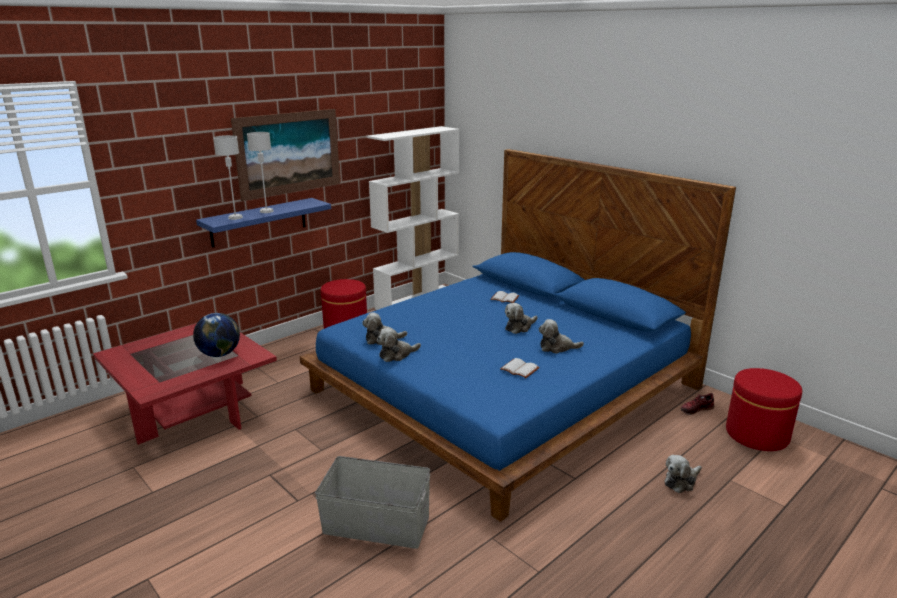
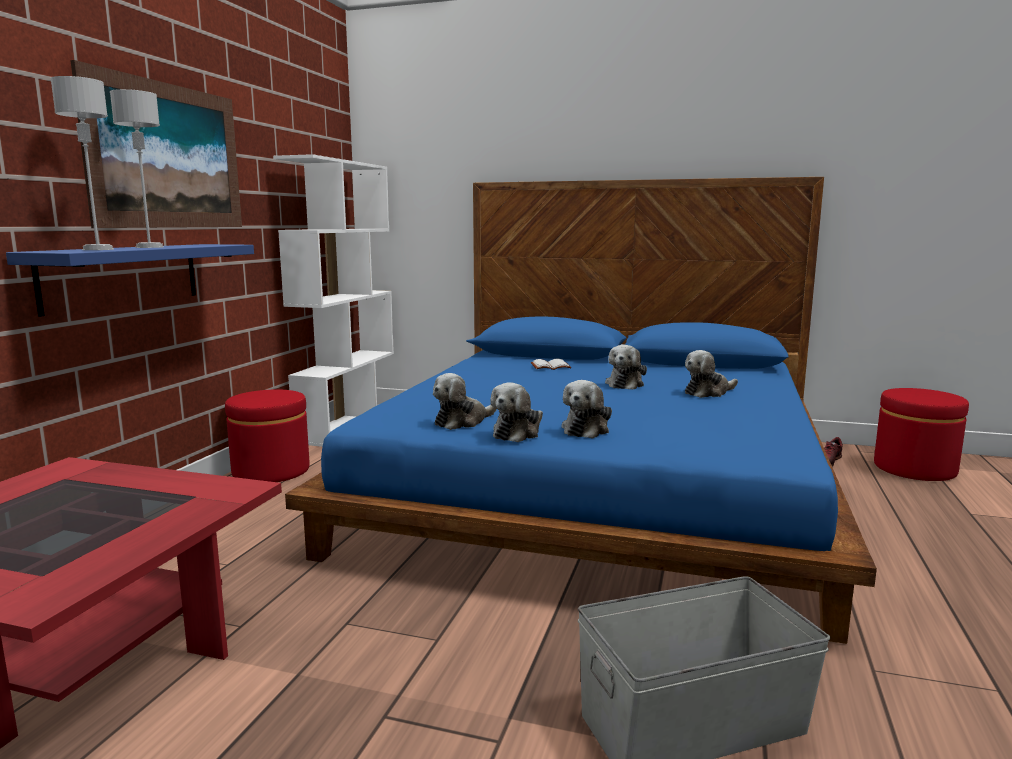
camera: 30 degrees left, 10 degrees down
globe [193,313,240,357] -> none
white book [500,358,540,378] -> none
plush toy [664,455,702,493] -> plush toy moved to [561,380,612,438]

